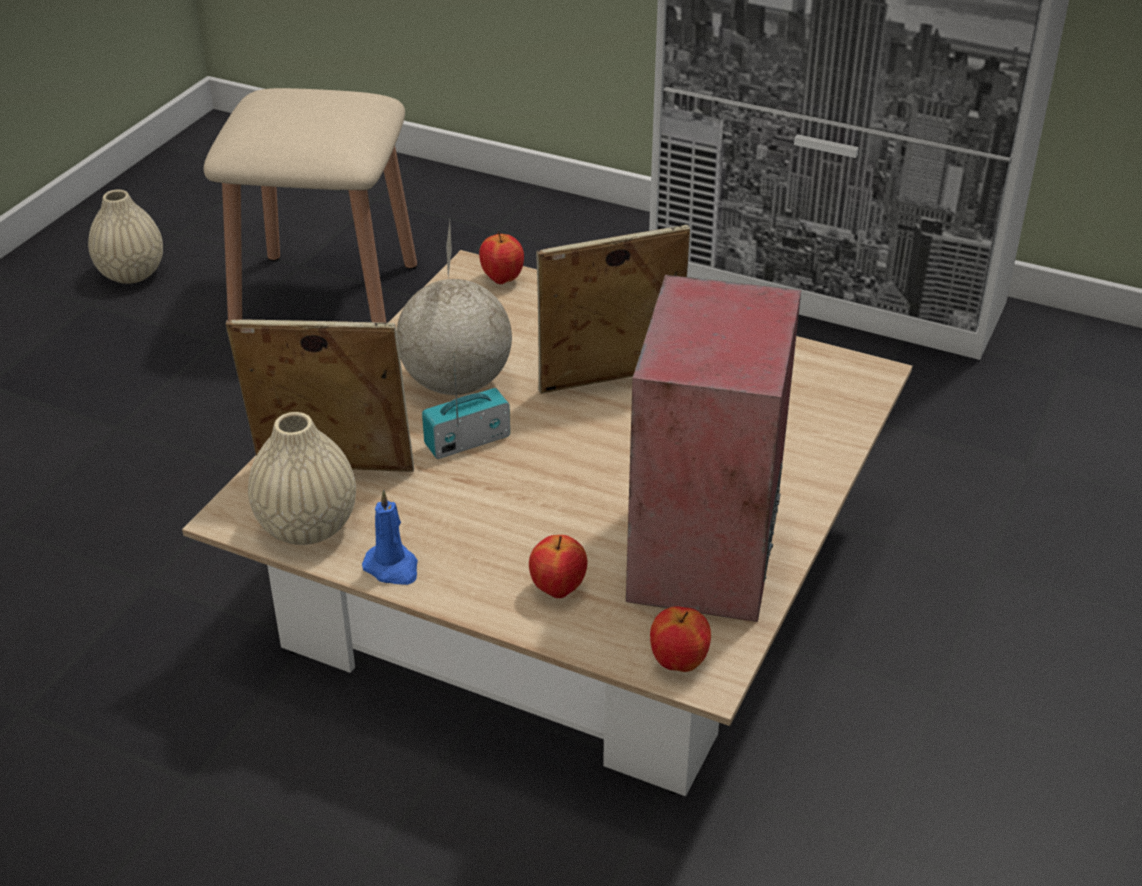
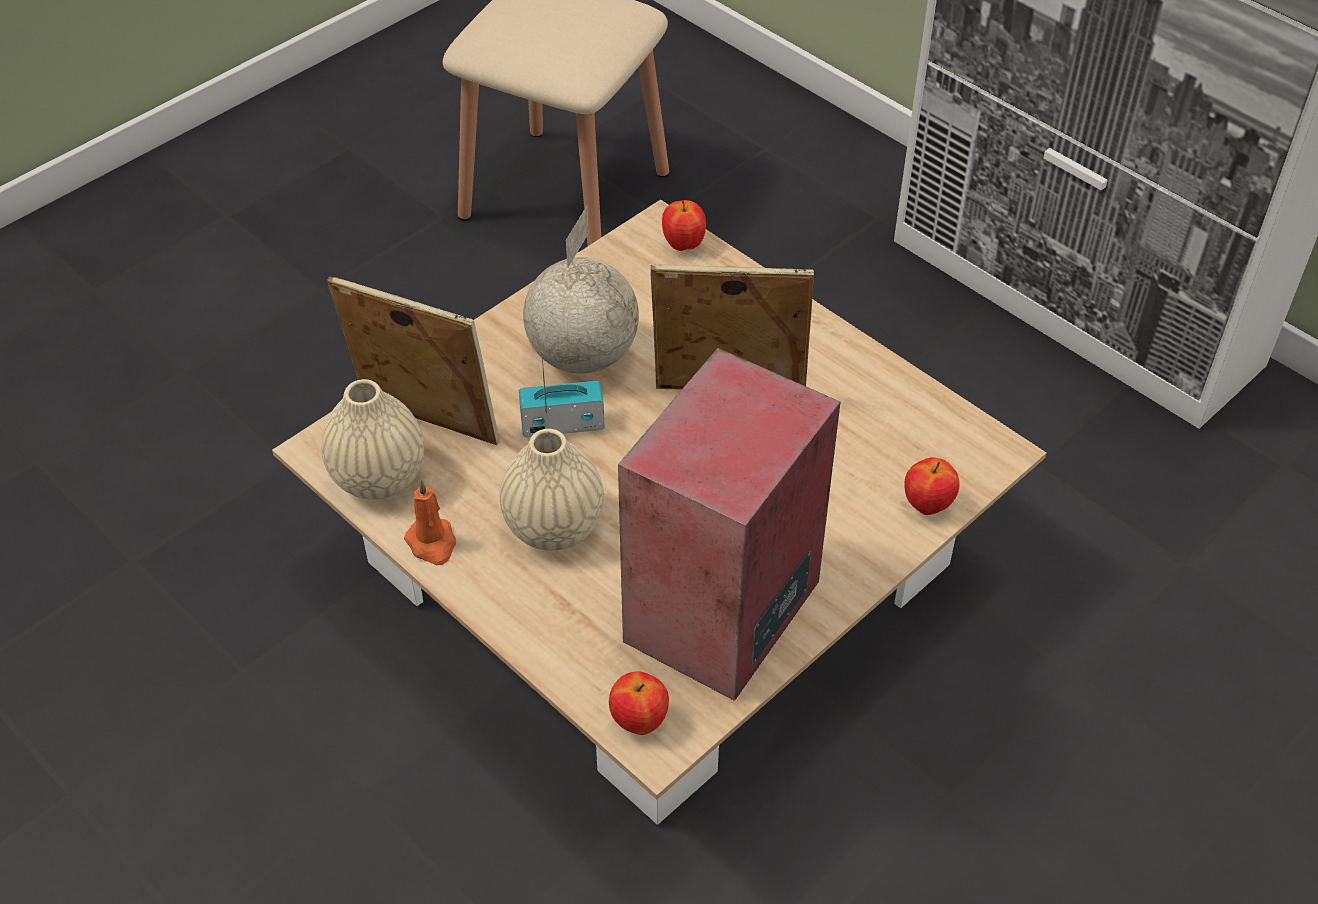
camera: 20 degrees right, 10 degrees up
beige vase [88,189,163,284] -> beige vase moved to [499,429,604,551]
blue candle [362,490,418,585] -> orange candle [404,479,456,565]
apple [529,535,588,598] -> apple moved to [904,457,960,515]

